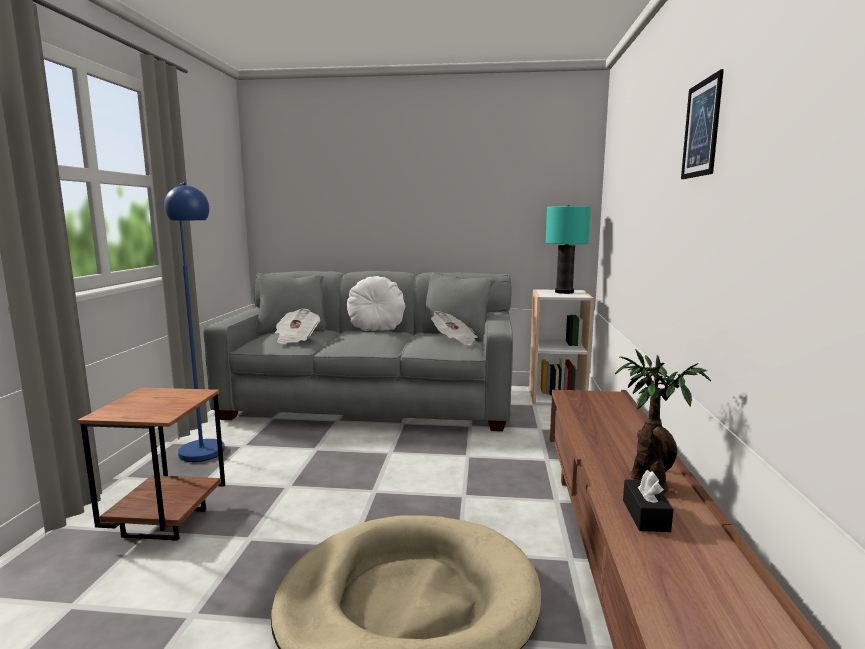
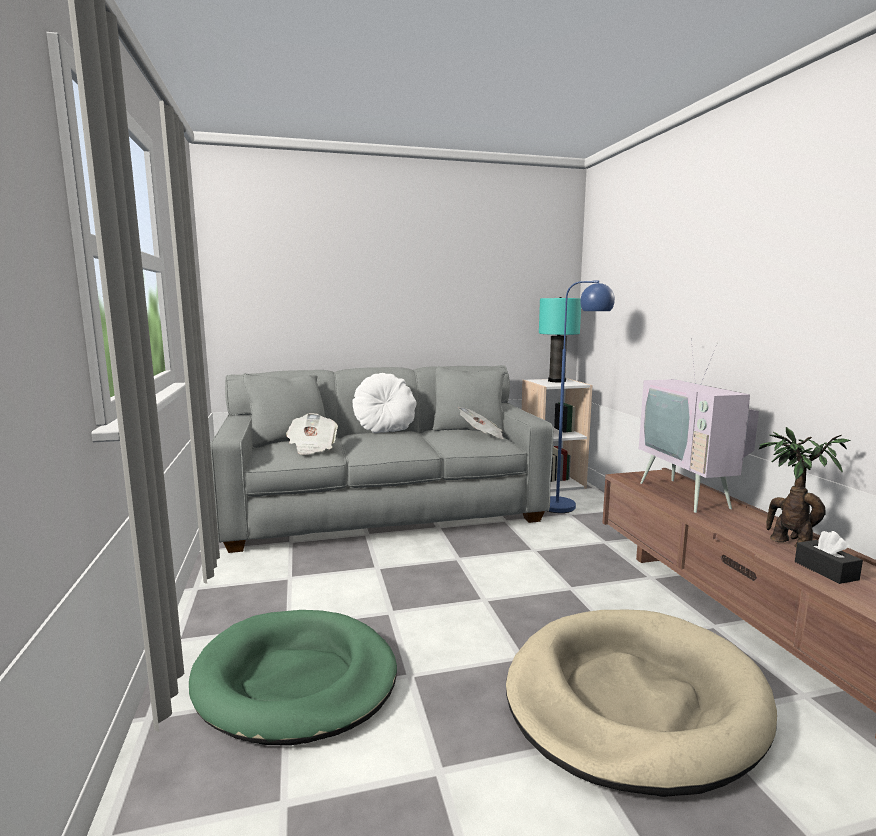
camera: 20 degrees left, 0 degrees up
brown side table [77,387,225,541] -> green dog bed [189,610,397,745]
blue floor lamp [164,182,225,462] -> blue floor lamp moved to [548,280,615,513]
picture [681,69,724,179] -> none
none -> television [639,338,759,513]

